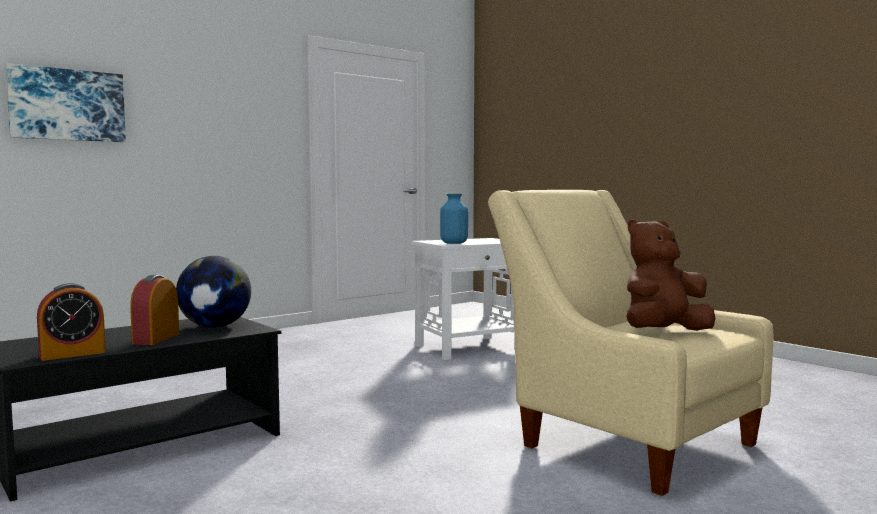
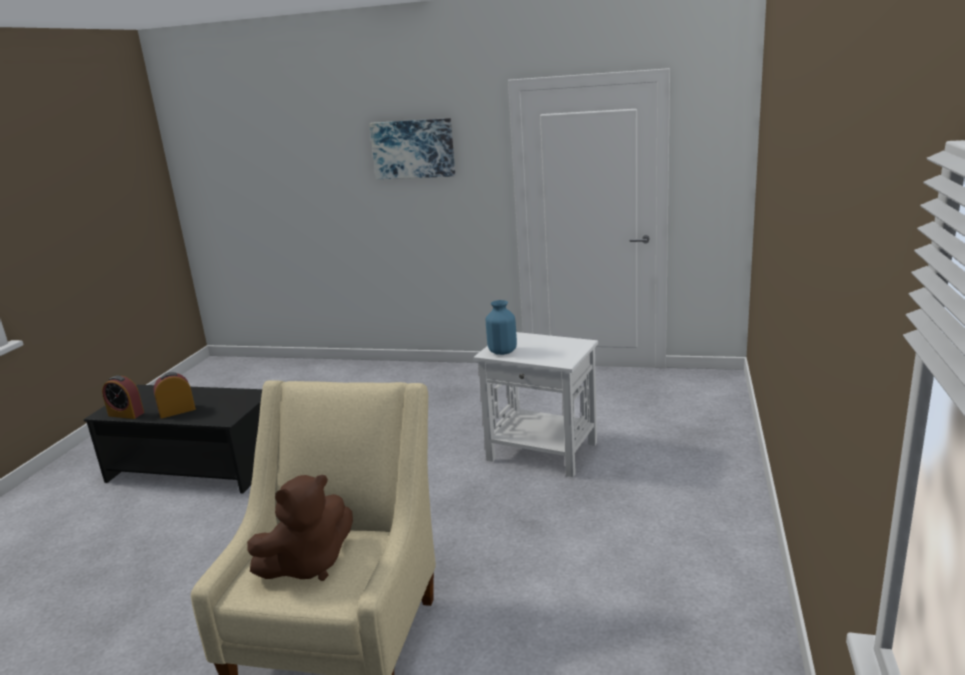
camera: 55 degrees right, 15 degrees up
picture [6,63,126,142] -> picture moved to [369,118,455,179]
globe [176,256,251,328] -> none
brown plush toy [627,219,715,331] -> brown plush toy turned 120 degrees clockwise [247,475,353,581]

